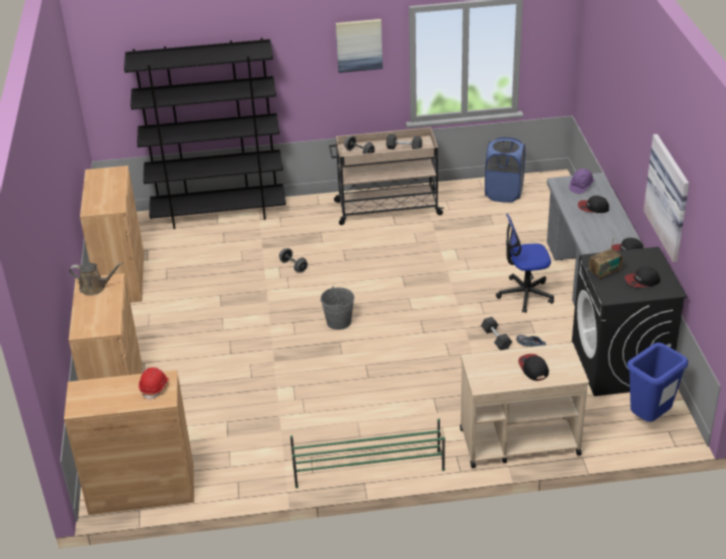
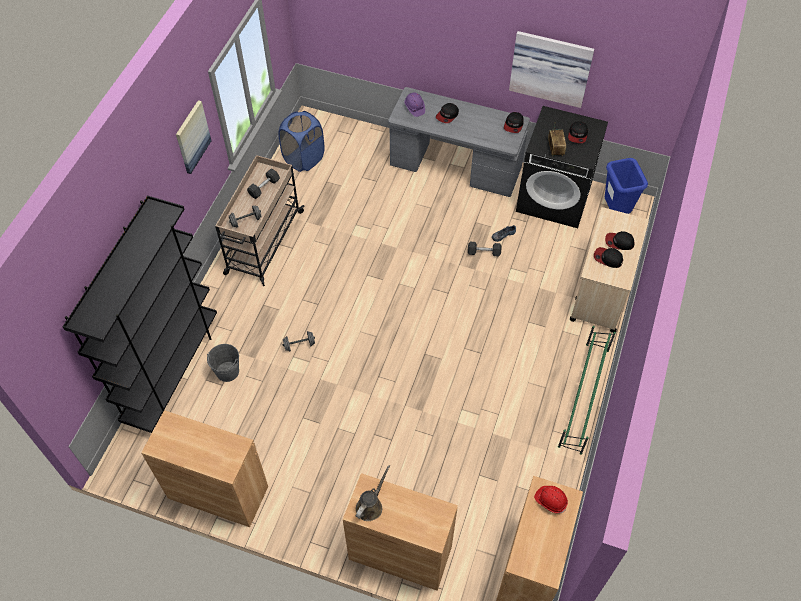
camera: 65 degrees left, 20 degrees up
grey bucket [320,286,354,330] -> grey bucket moved to [207,344,239,382]
office chair [496,213,554,313] -> none
none -> cap [594,247,623,268]

